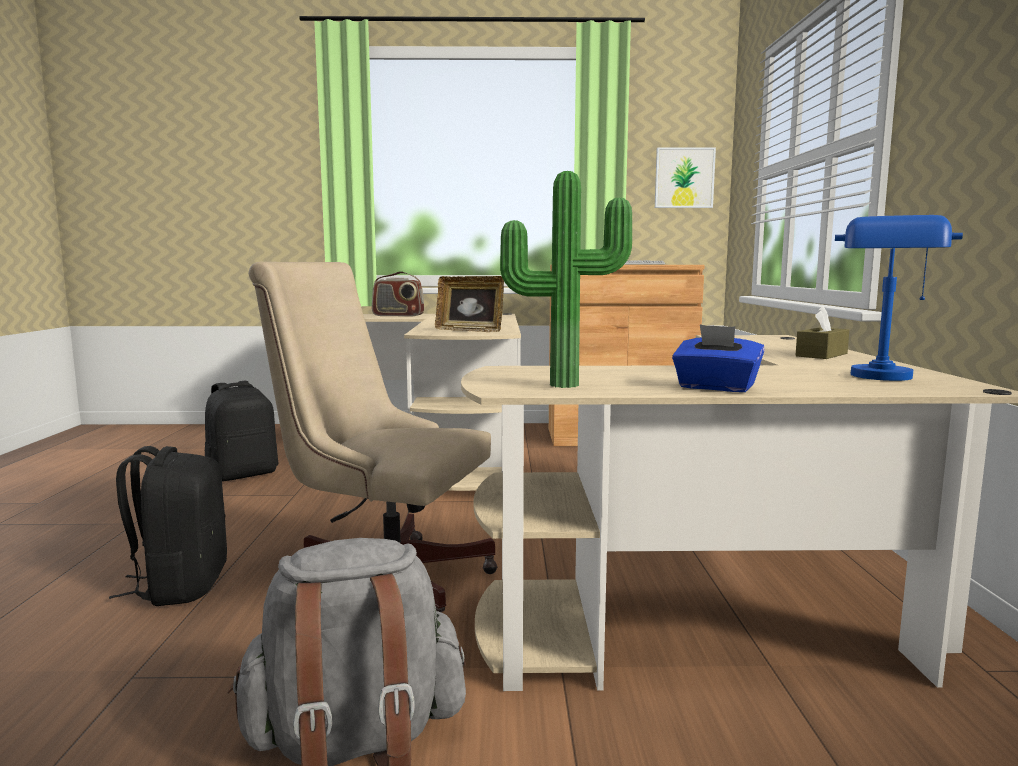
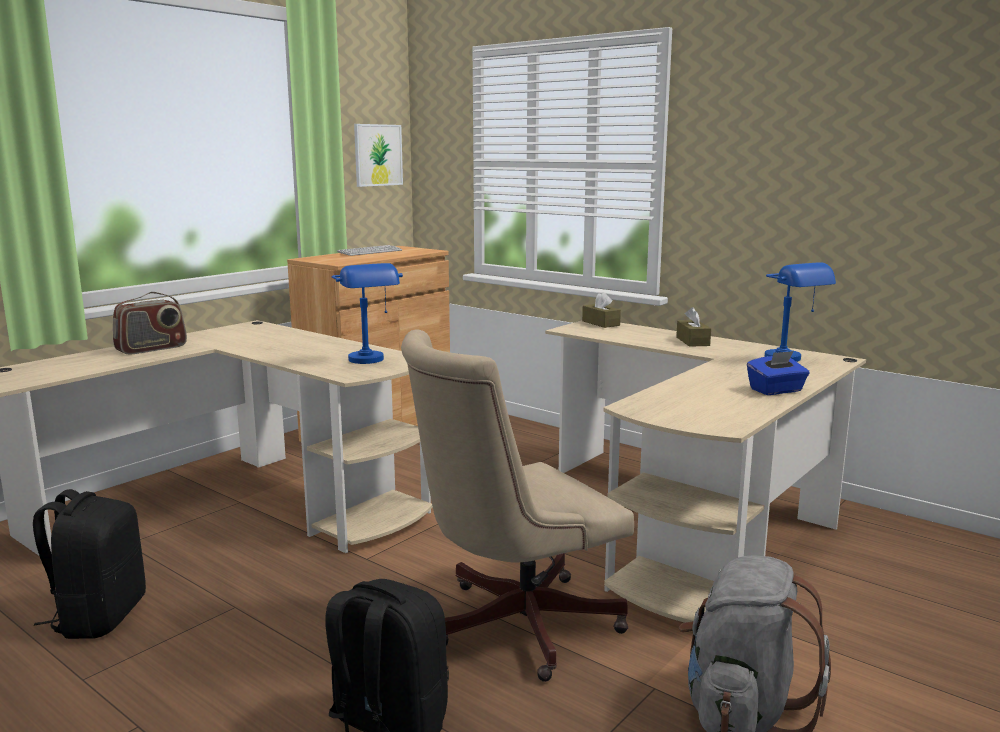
camera: 50 degrees left, 5 degrees up
picture frame [435,276,504,332] -> blue table lamp [332,263,403,364]
potted plant [500,171,632,388] -> none
none -> brown tissue box [582,292,621,328]

